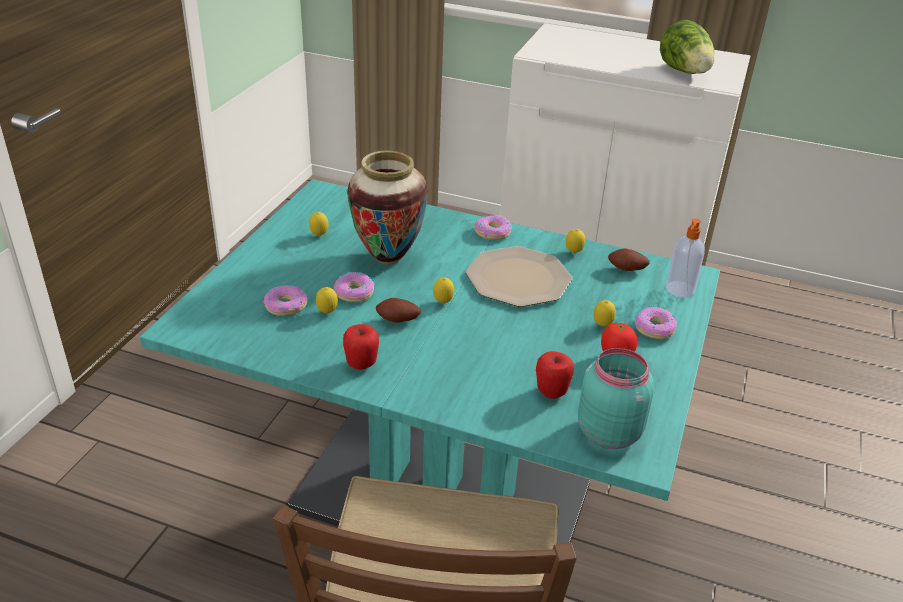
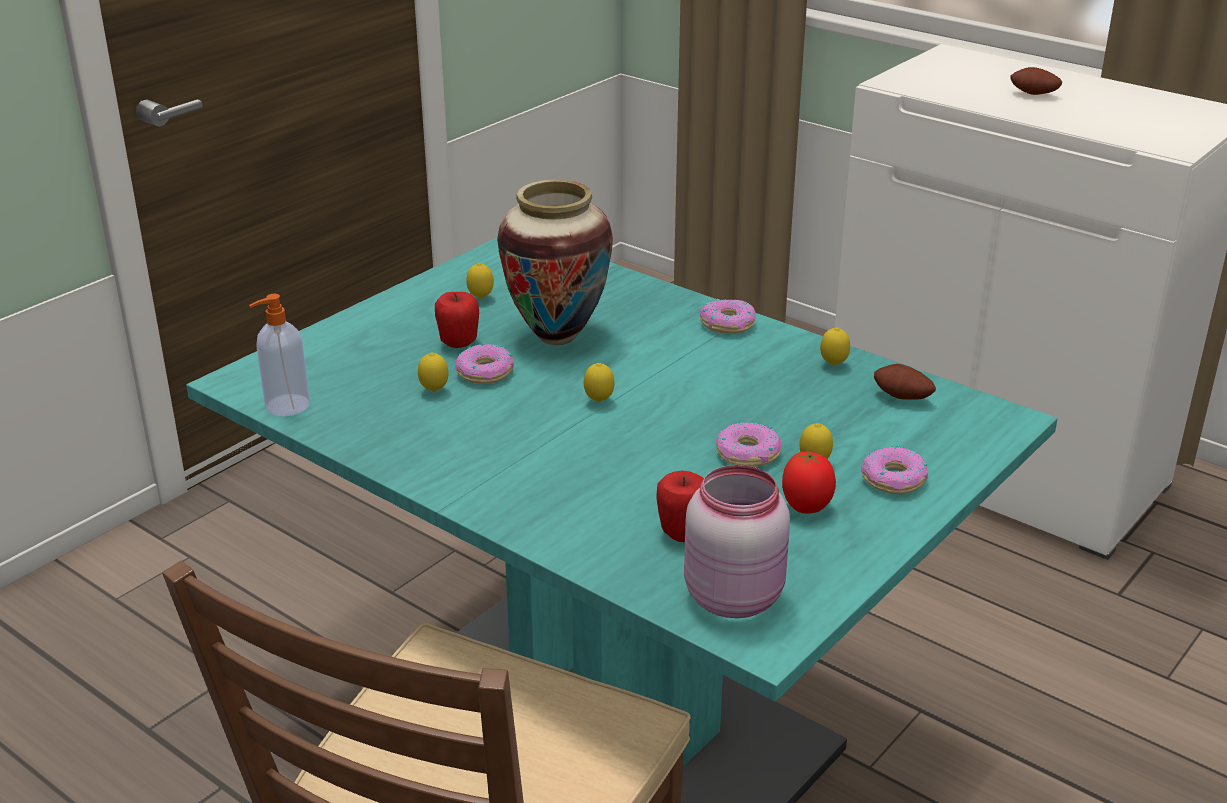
camera: 20 degrees right, 5 degrees down
donut [264,284,307,316] -> donut moved to [716,422,782,467]
apple [343,324,379,370] -> apple moved to [435,292,479,348]
potato [376,298,421,323] -> potato moved to [1011,67,1062,95]
plate [466,246,572,307] -> none
turquoise jar [578,348,654,449] -> pink jar [684,465,790,618]
lettuce [660,20,714,74] -> none
soap dispenser [666,218,705,297] -> soap dispenser moved to [249,294,310,416]

